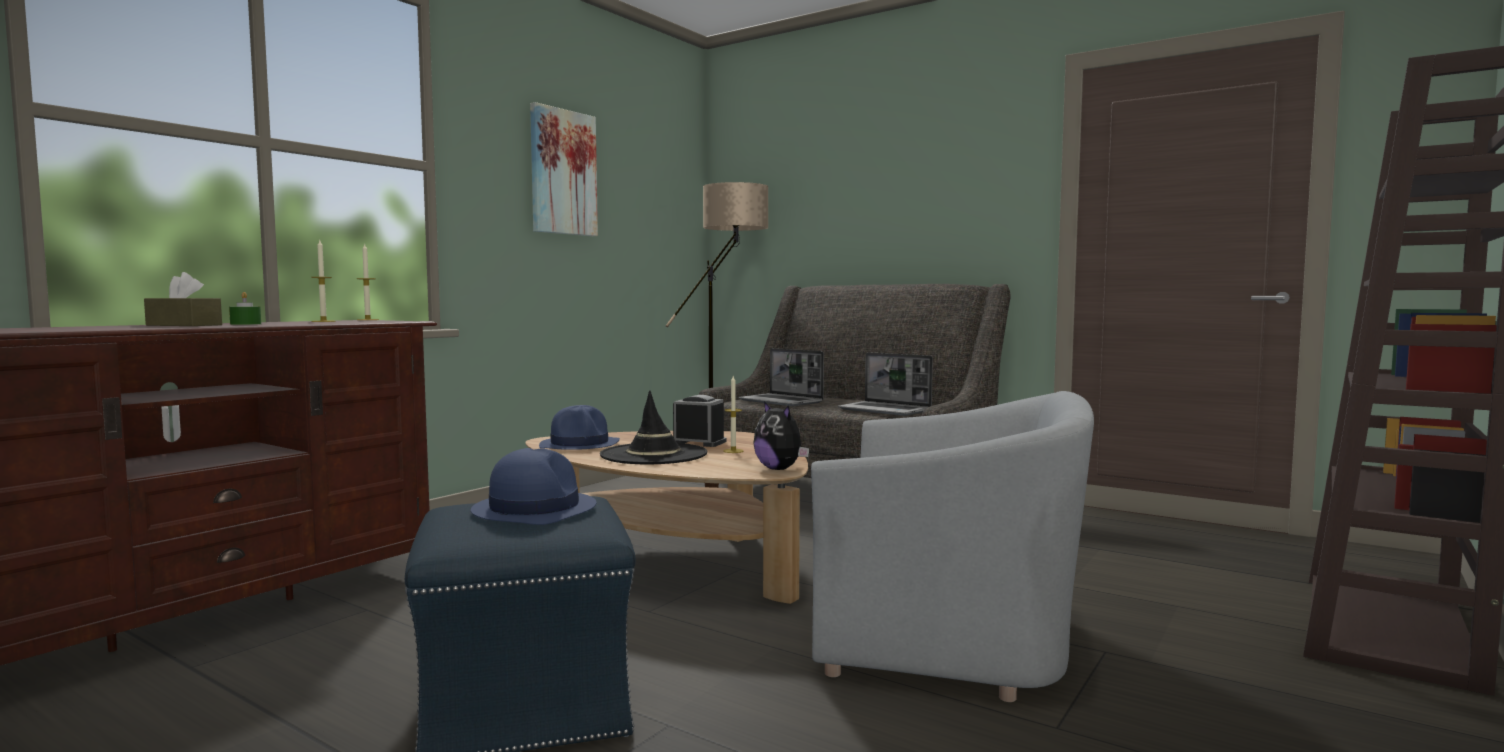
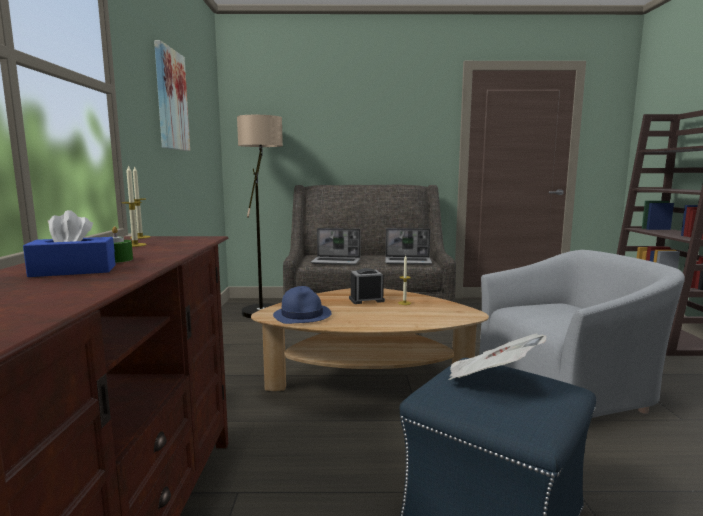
camera: 35 degrees left, 5 degrees up
brown tissue box [144,272,222,326] -> blue tissue box [23,210,116,277]
blue hat [471,448,596,525] -> newspaper [449,333,546,380]
black hat [600,390,707,465] -> none
plush toy [753,402,809,470] -> none

